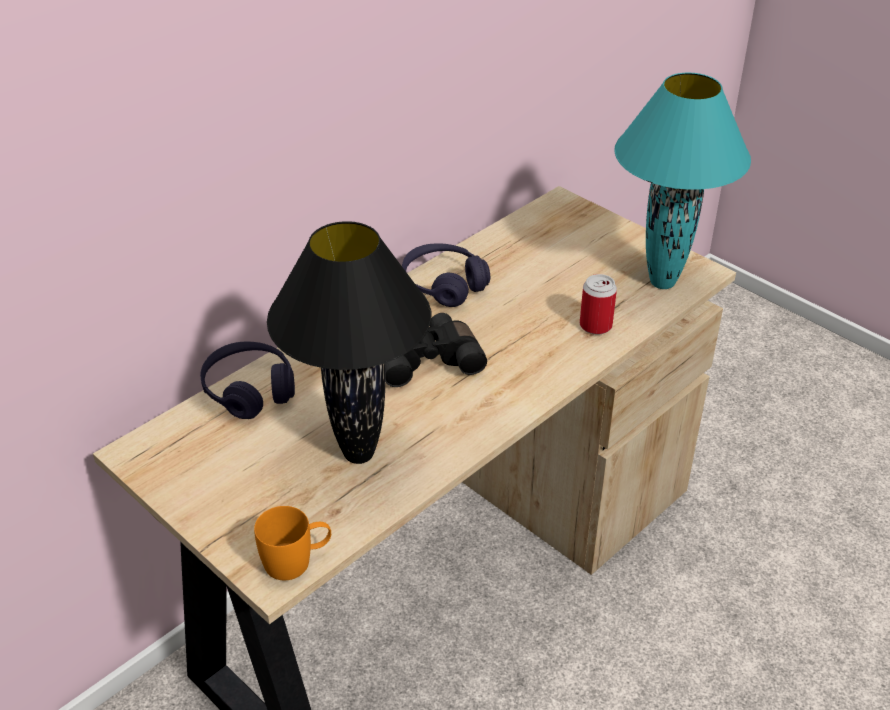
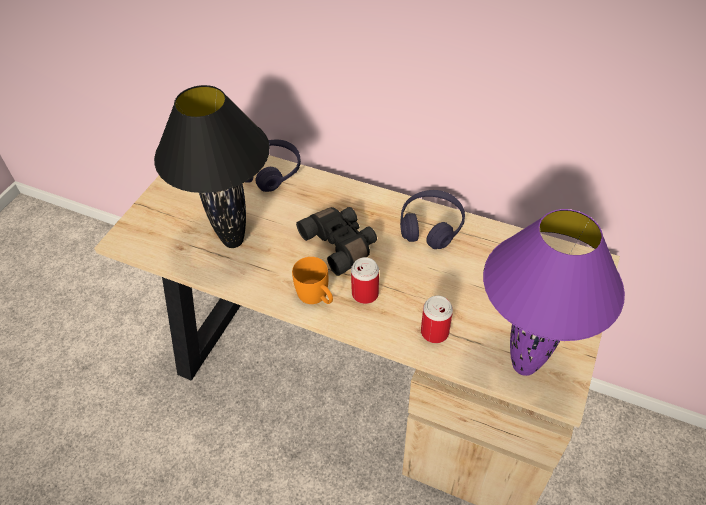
camera: 70 degrees right, 10 degrees up
orange mug [254,506,331,580] -> orange mug moved to [292,257,333,304]
turquoise table lamp [614,73,751,289] -> purple table lamp [483,209,625,376]
none -> can [351,257,379,304]

